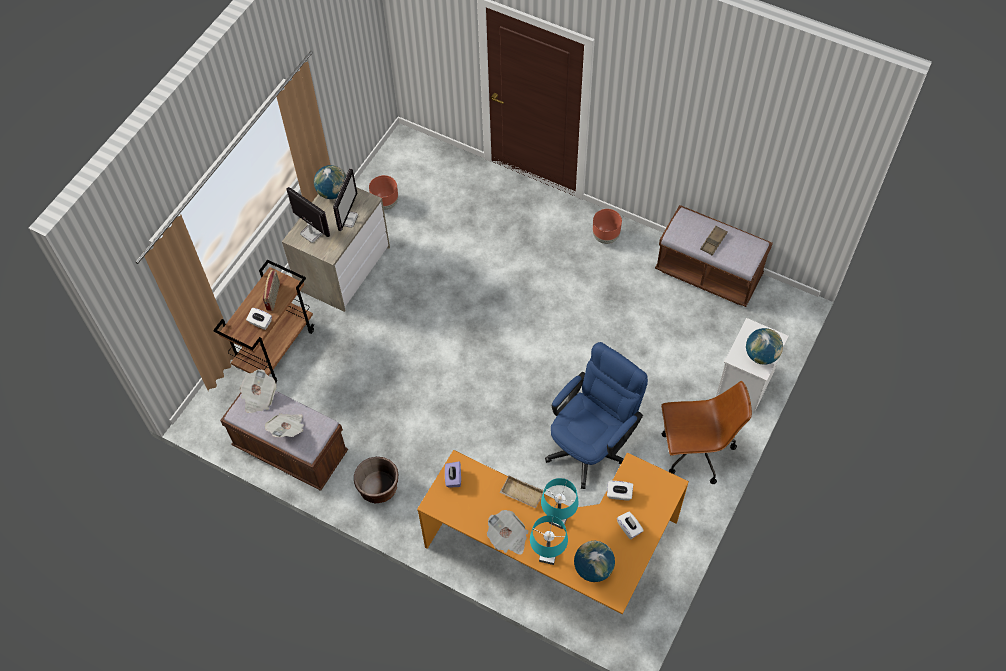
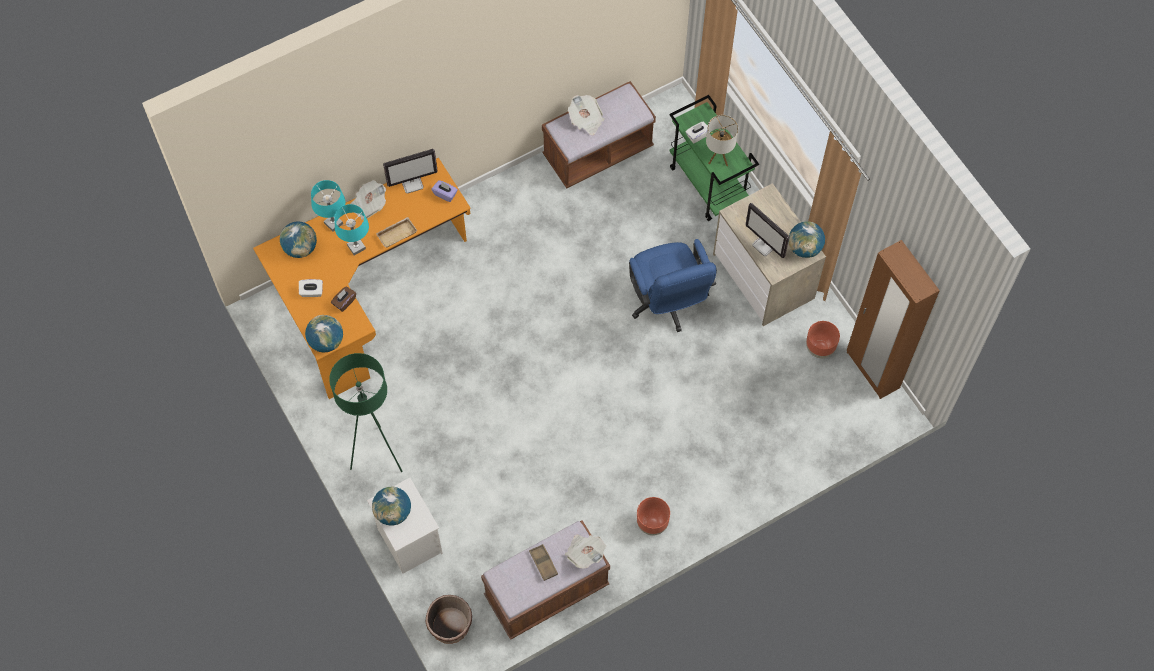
camera: 120 degrees right, 5 degrees up
brown cart [213,260,314,383] -> green cart [669,95,759,221]
newspaper [240,369,276,413] -> newspaper moved to [565,534,606,568]
radio [263,270,280,311] -> table lamp [706,115,738,166]
monitor [286,187,330,243] -> monitor moved to [383,149,438,194]
brown planter [354,457,398,504] -> brown planter moved to [426,595,472,644]
blue office chair [545,342,648,489] -> blue office chair moved to [629,239,717,332]
white tissue box [607,481,633,501] -> brown tissue box [331,286,356,312]
brown office chair [661,381,752,484] -> green floor lamp [329,353,403,472]
none -> globe [305,315,343,352]
none -> brown wardrobe [847,240,940,399]

